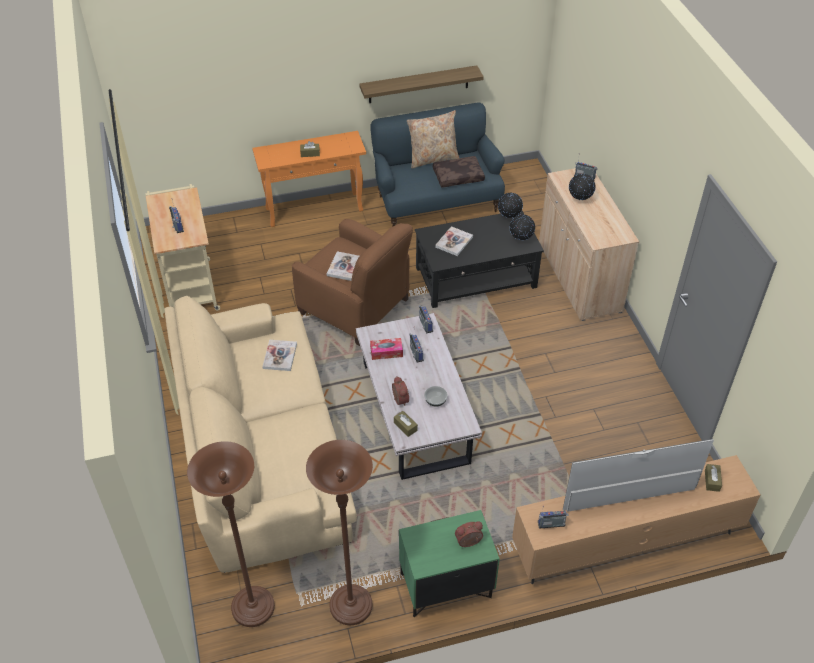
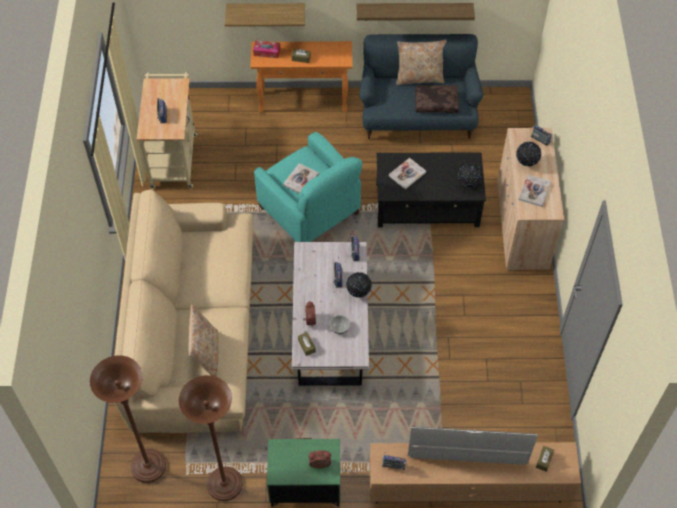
camera: 15 degrees right, 10 degrees up
book [262,340,297,371] -> book moved to [518,174,551,207]
brown armchair [292,219,413,346] -> turquoise armchair [254,132,362,242]
tissue box [370,338,403,360] -> tissue box moved to [253,40,280,58]
globe [498,193,523,218] -> globe moved to [346,272,372,298]
none -> beige pillow [189,304,219,377]
none -> shelf [225,3,305,27]

